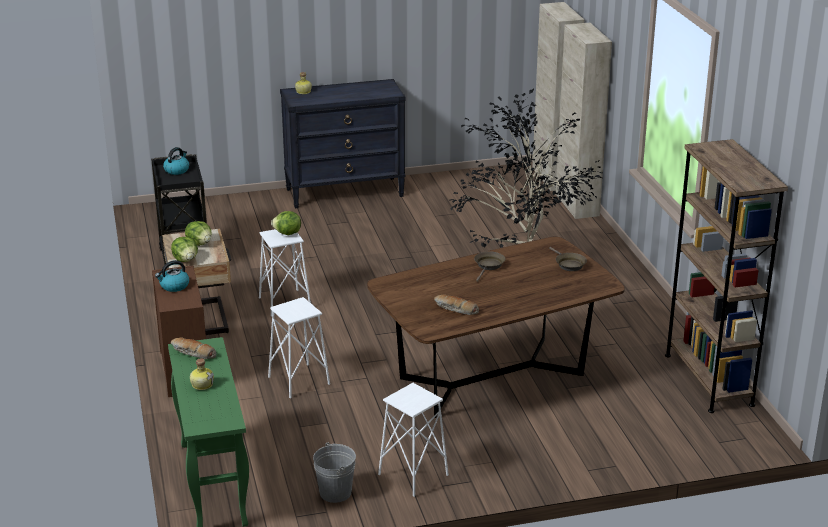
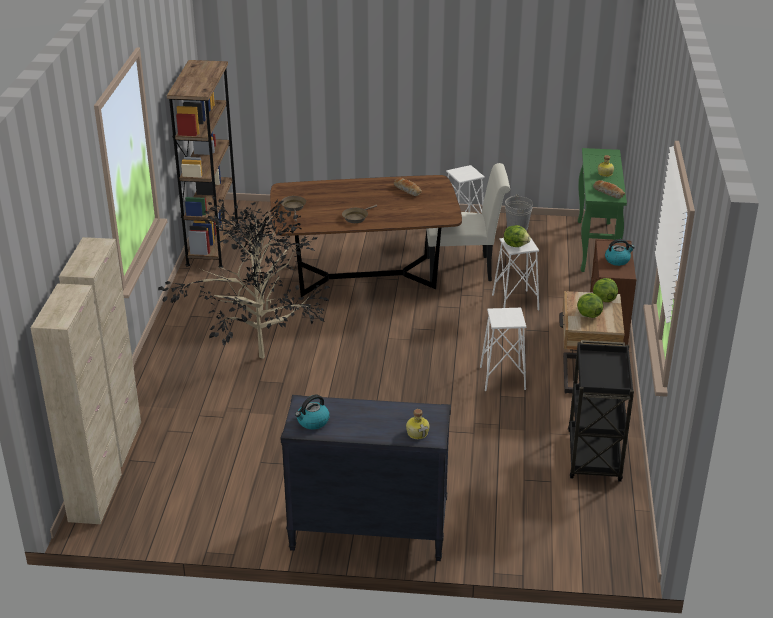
camera: 160 degrees left, 5 degrees up
kettle [163,147,189,175] -> kettle moved to [295,395,329,429]
lettuce [271,211,301,235] -> lettuce moved to [504,225,531,247]
none -> white chair [427,163,510,282]

